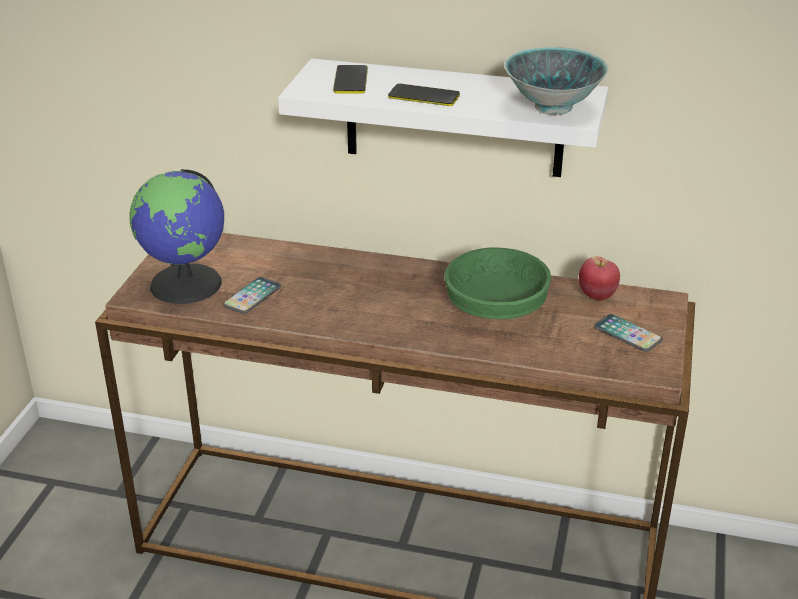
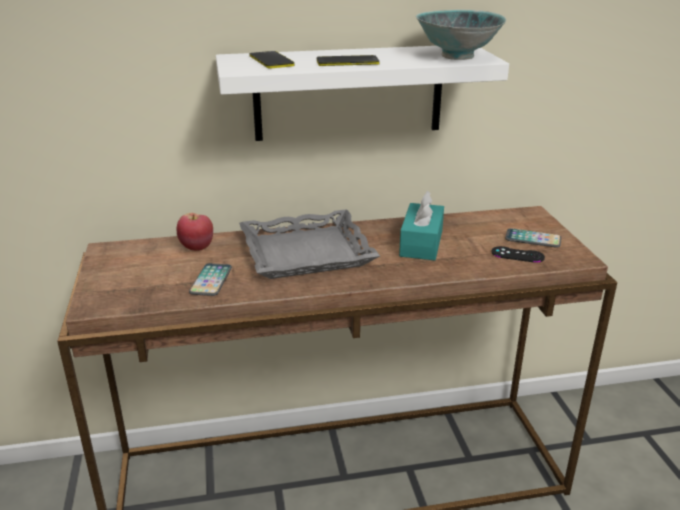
camera: 25 degrees left, 5 degrees down
globe [129,169,224,304] -> none
green bowl [444,247,552,319] -> turquoise tissue box [399,191,444,260]
apple [579,256,620,300] -> apple moved to [177,213,213,251]
none -> grey tray [239,209,380,279]
none -> black game controller [491,246,545,263]

